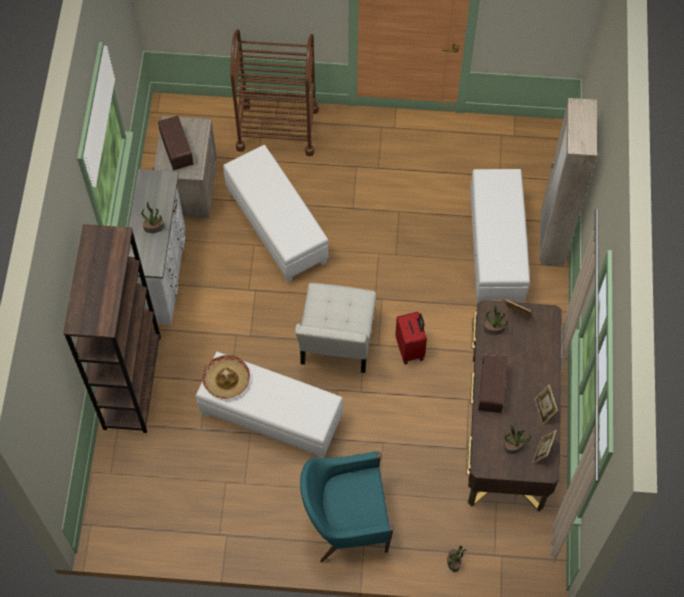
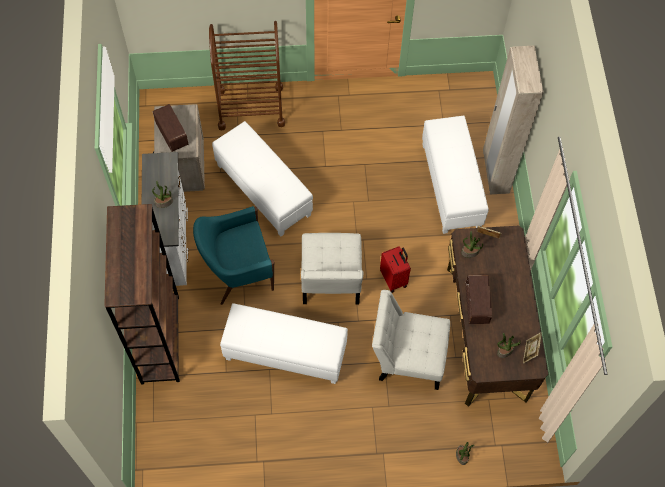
camera: 10 degrees left, 0 degrees up
hat [202,355,250,399] -> none
turquoise armchair [300,451,394,563] -> turquoise armchair moved to [193,206,274,305]
picture frame [534,384,558,425] -> none
none -> white chair [372,290,450,390]

